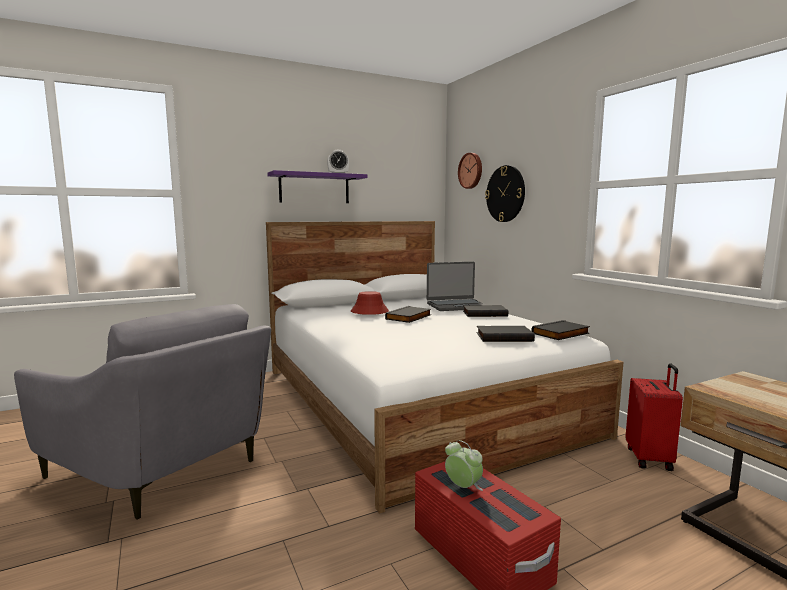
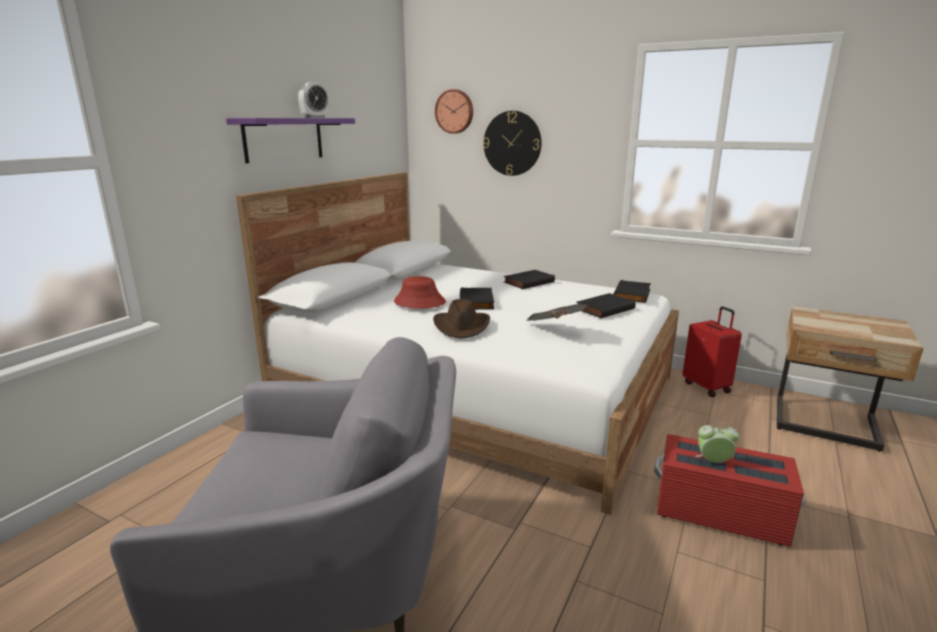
camera: 35 degrees left, 10 degrees up
laptop [427,262,487,311] -> none
none -> brown hat [433,299,490,339]
none -> newspaper [526,304,587,321]

